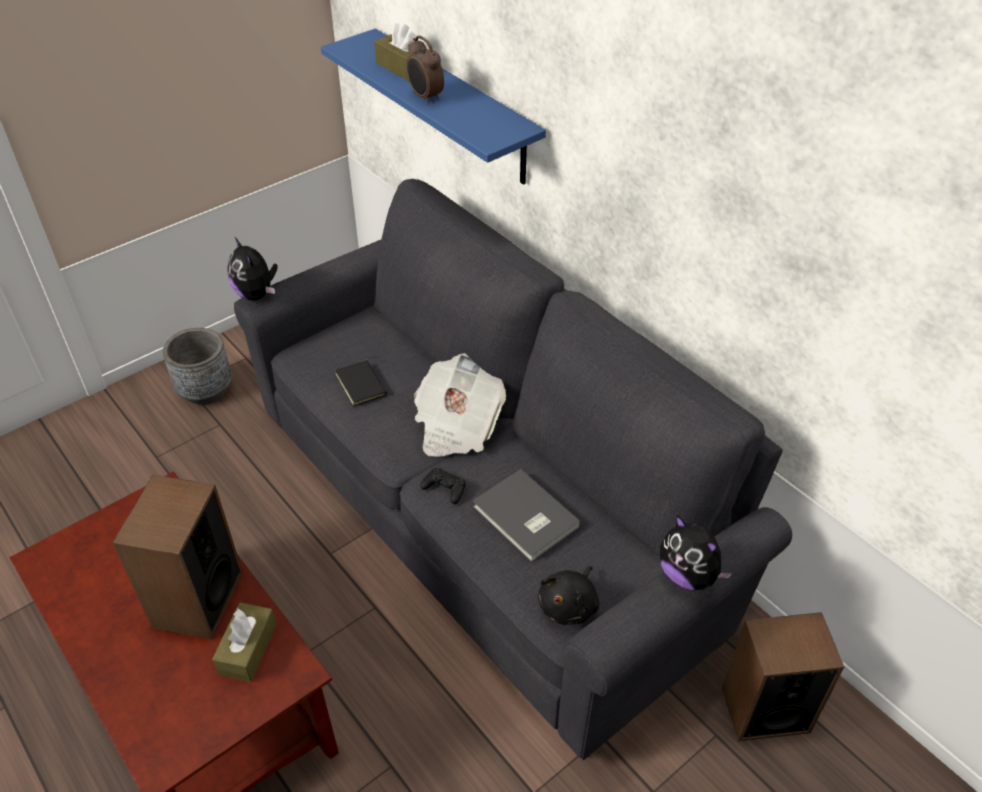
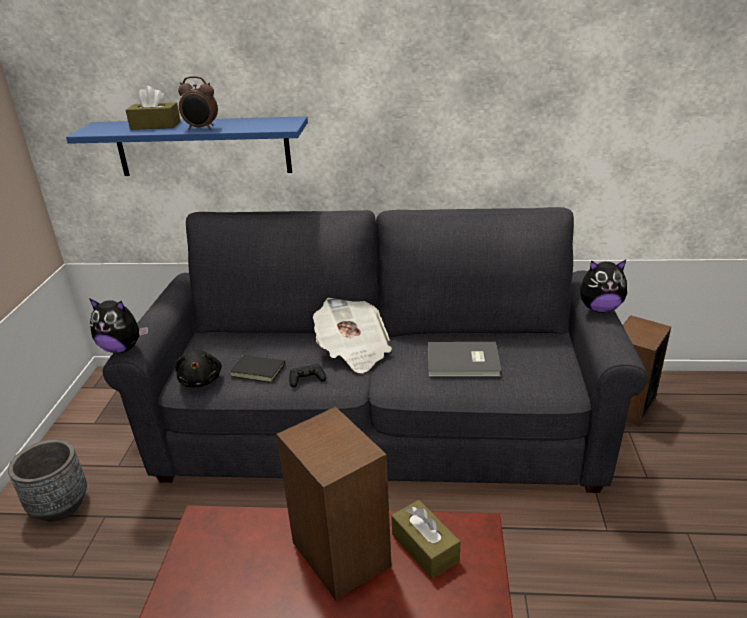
camera: 45 degrees left, 15 degrees down
black game controller [420,468,466,504] -> black game controller moved to [289,364,326,388]
black plush toy [538,566,600,625] -> black plush toy moved to [175,350,222,387]

